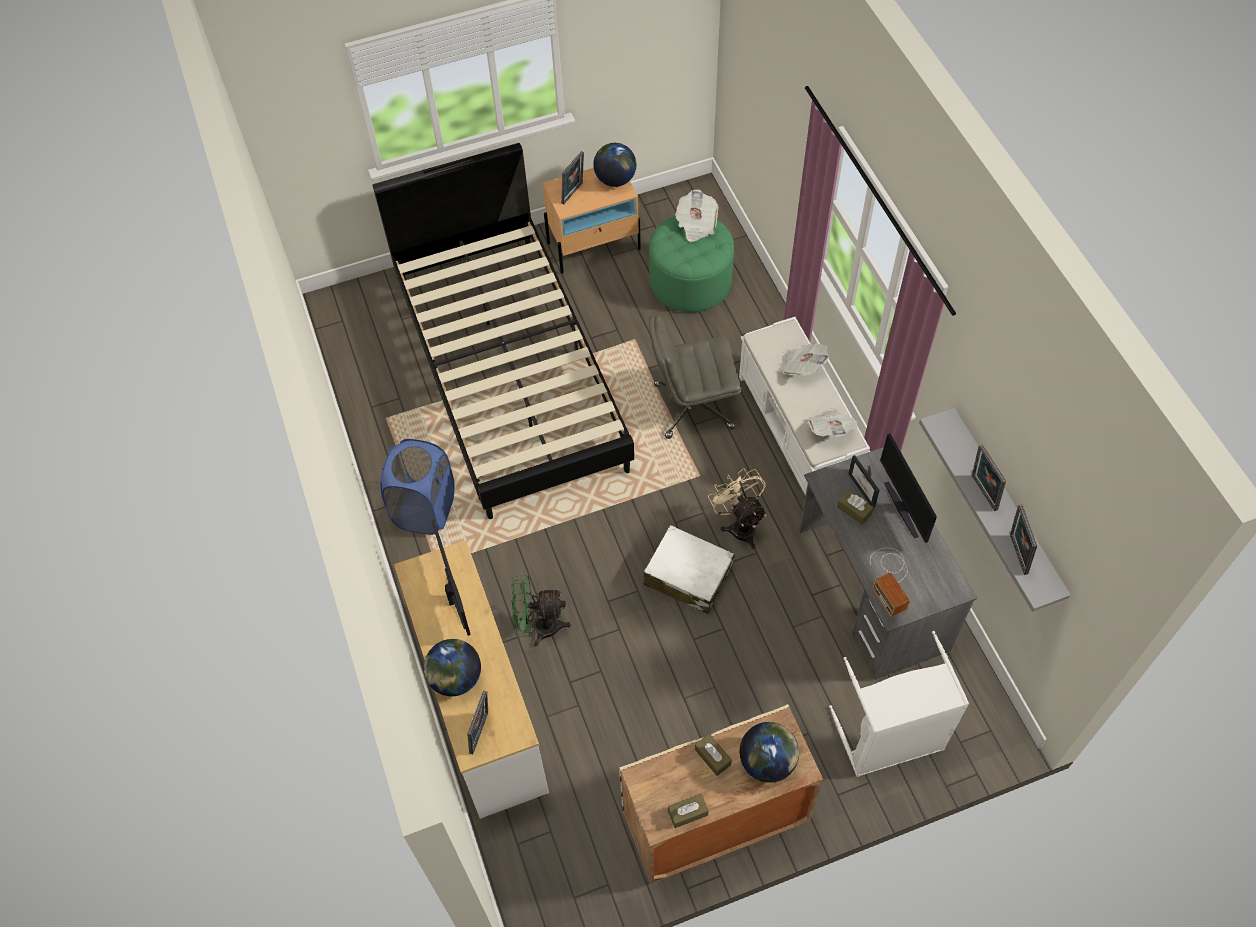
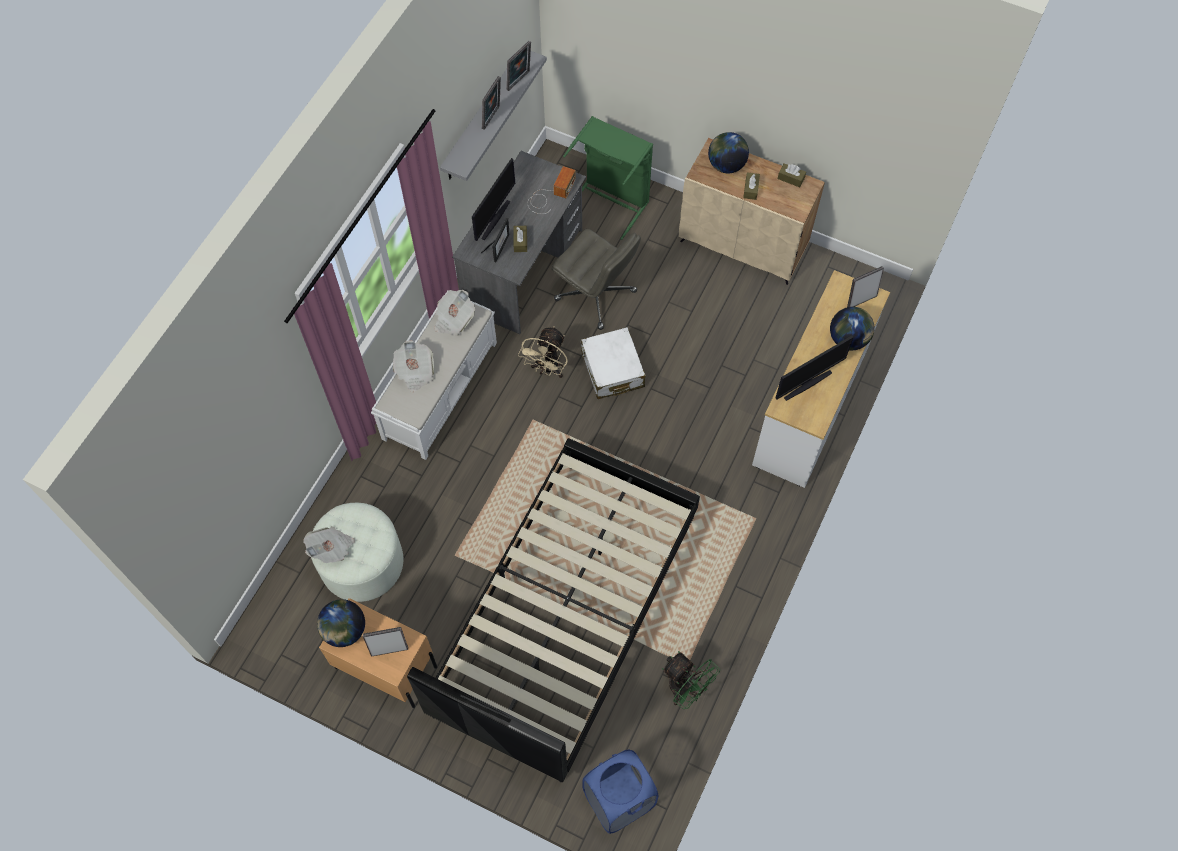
camera: 135 degrees left, 5 degrees up
blue laundry basket [381,439,454,535] -> blue laundry basket moved to [582,749,658,834]
monitor [431,520,471,636] -> monitor turned 150 degrees counterclockwise [775,336,853,401]
green fan [511,575,571,646] -> green fan moved to [662,651,720,709]
green ottoman [649,216,734,312] -> white ottoman [311,503,403,602]
grey office chair [649,315,741,439] -> grey office chair moved to [552,229,641,330]
white laundry basket [829,631,969,777] -> green laundry basket [563,116,653,240]

